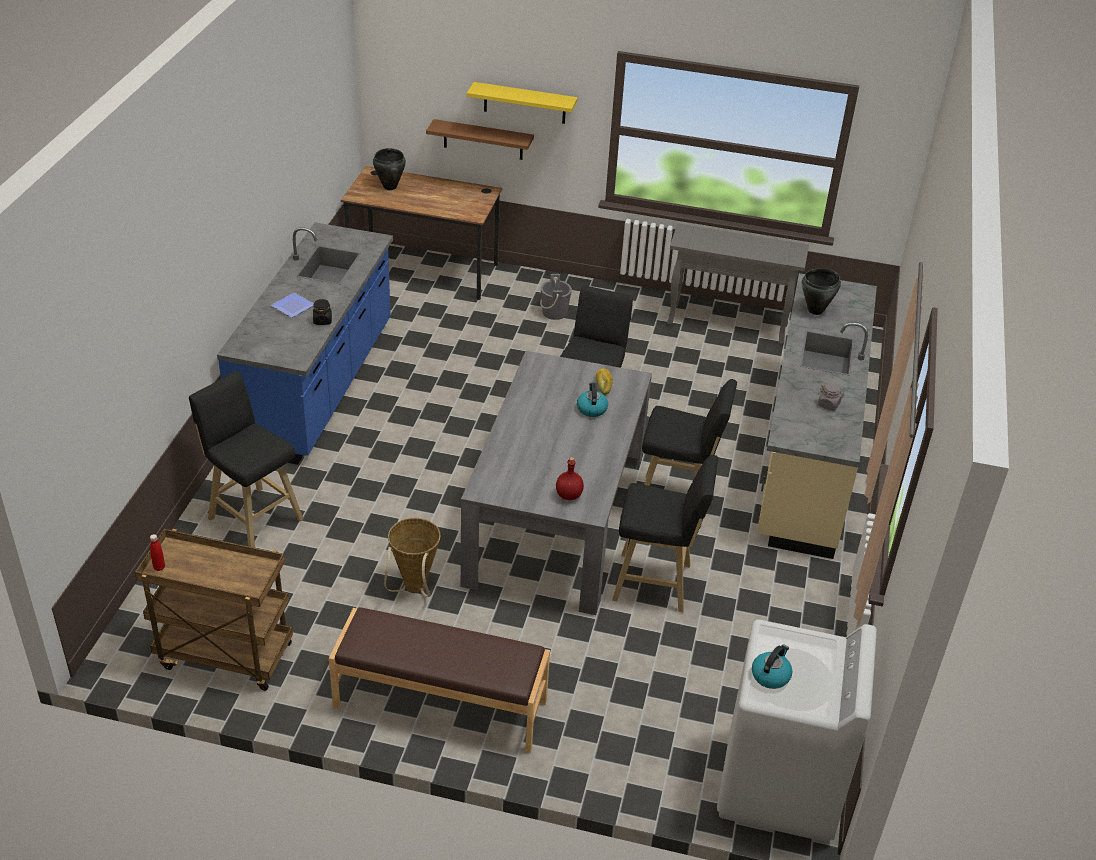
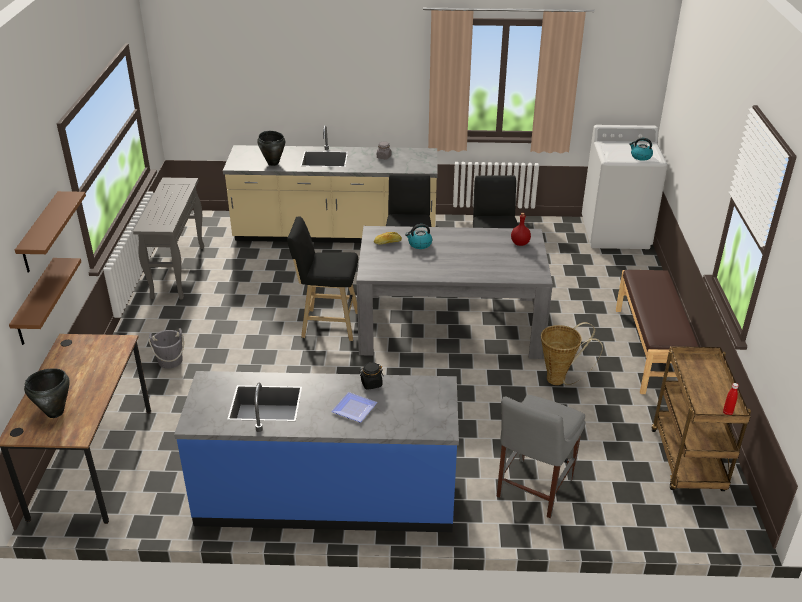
camera: 100 degrees left, 5 degrees down
black stool [189,371,303,548] -> grey chair [497,395,585,518]
yellow shelf [467,82,578,124] -> brown shelf [15,191,86,273]

